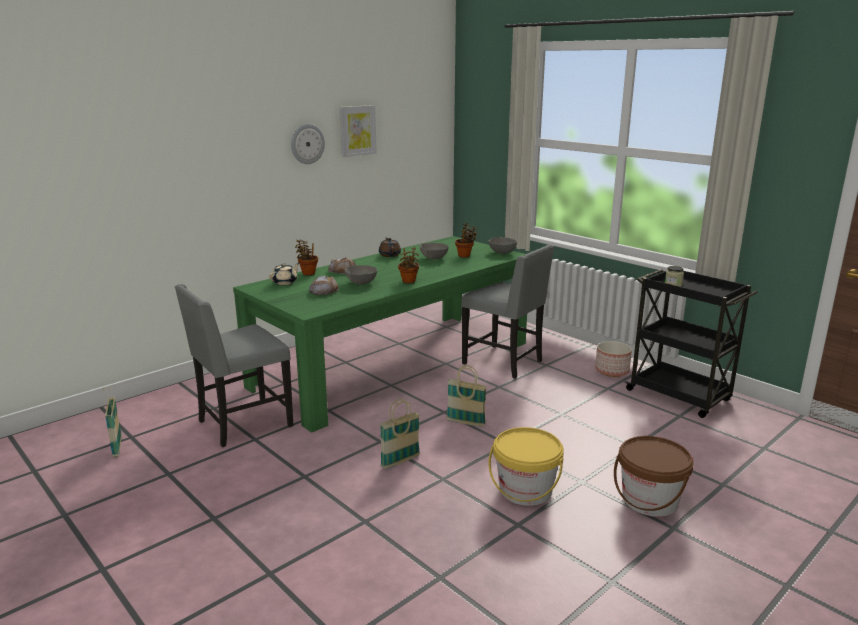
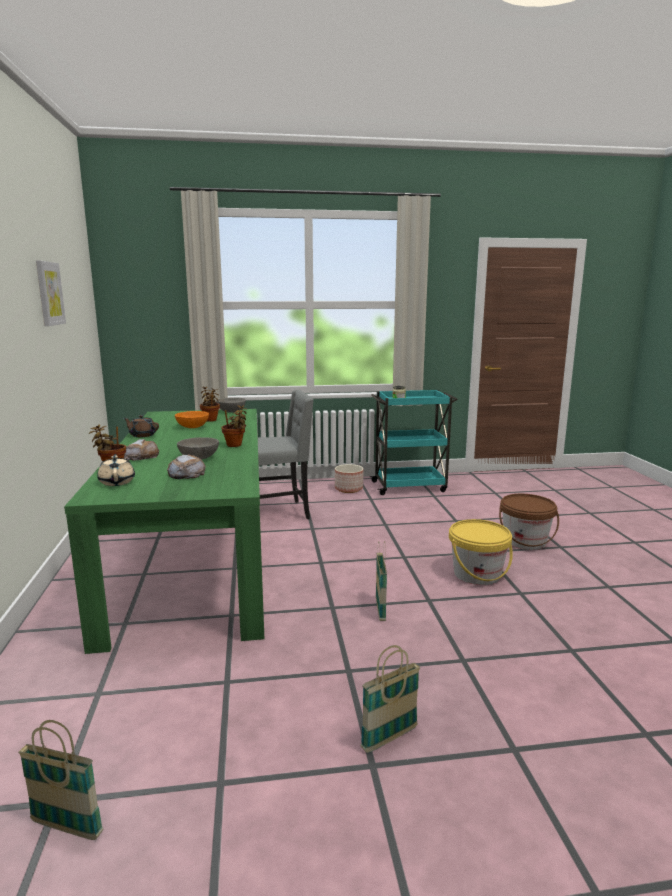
camera: 55 degrees left, 5 degrees down
grey chair [175,284,293,447] -> none
wall clock [291,124,325,164] -> none
grey bowl [419,243,449,259] -> orange bowl [175,411,209,428]
basket [446,365,487,427] -> basket moved to [360,645,420,753]
black cart [624,269,758,418] -> turquoise cart [369,390,458,495]

